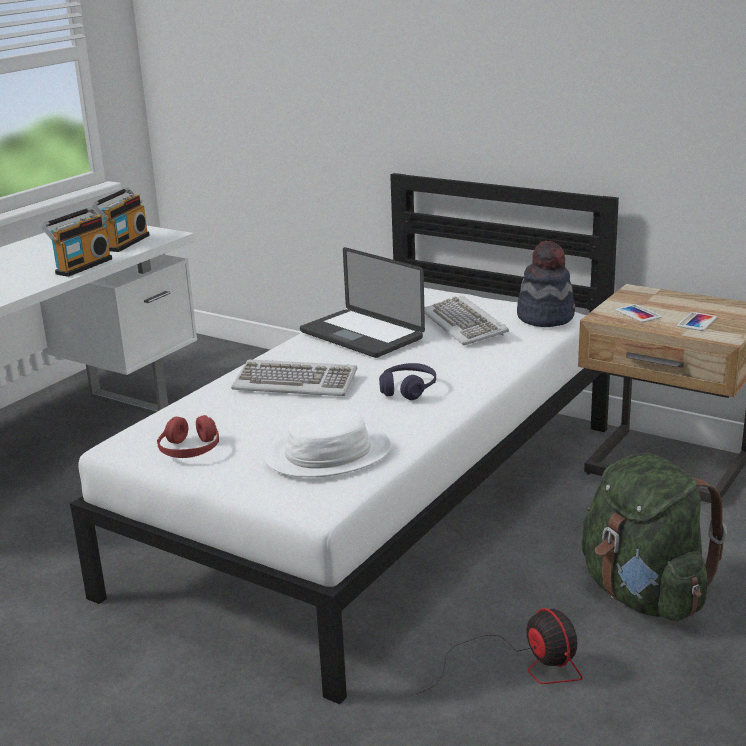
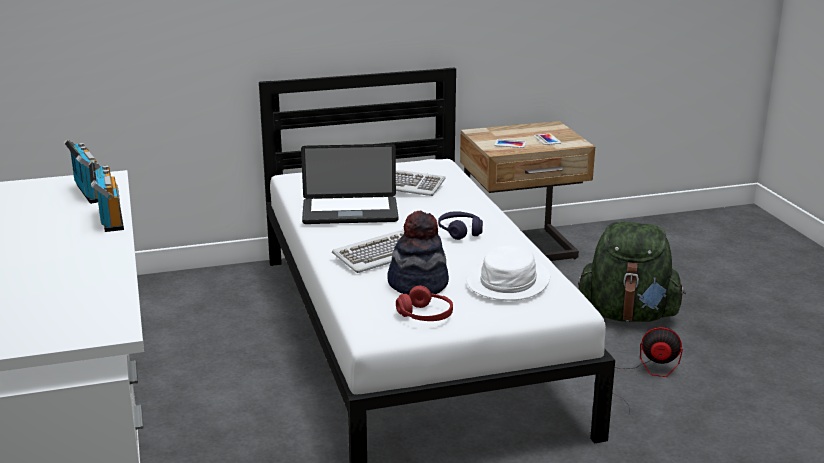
camera: 50 degrees left, 0 degrees up
hat [517,241,575,327] -> hat moved to [387,211,449,295]

